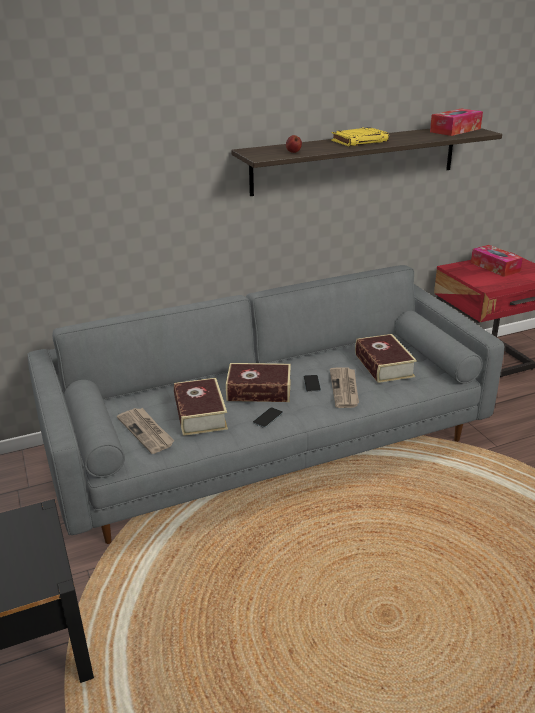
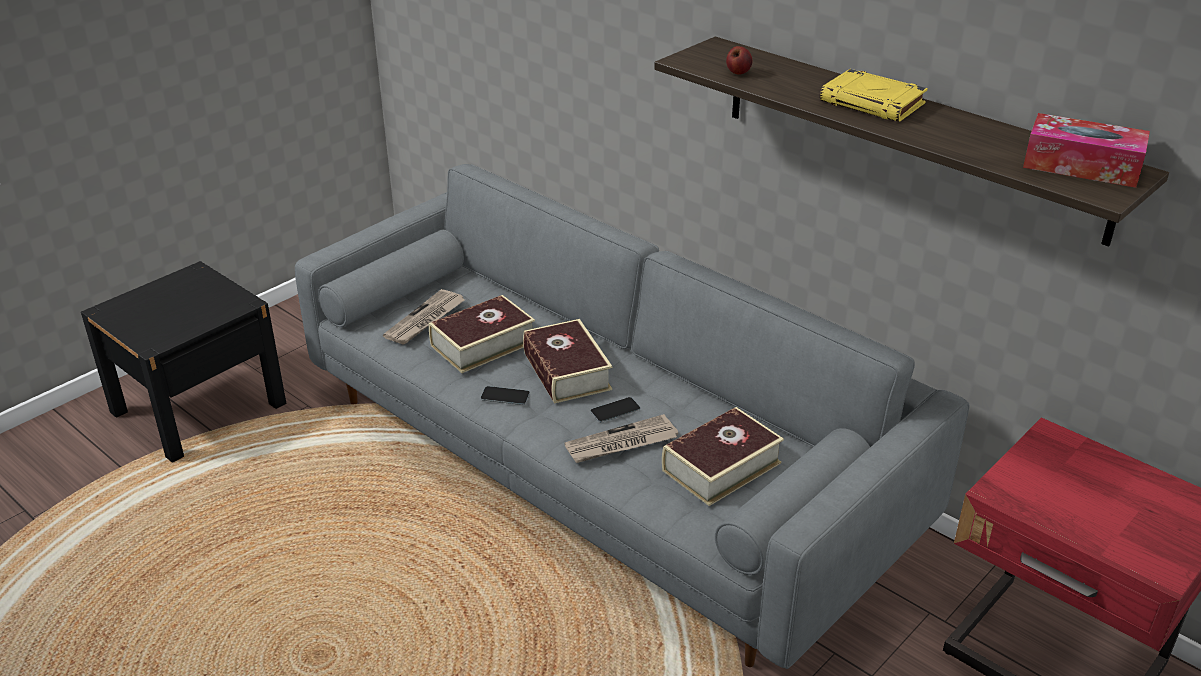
camera: 65 degrees right, 5 degrees up
tissue box [471,245,523,277] -> none

